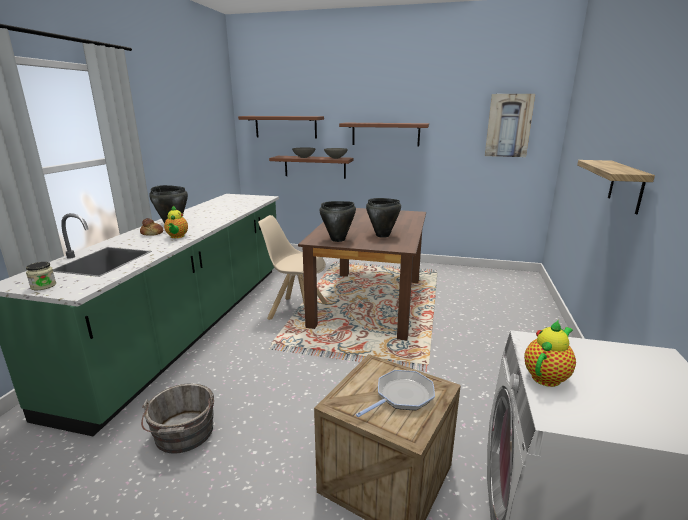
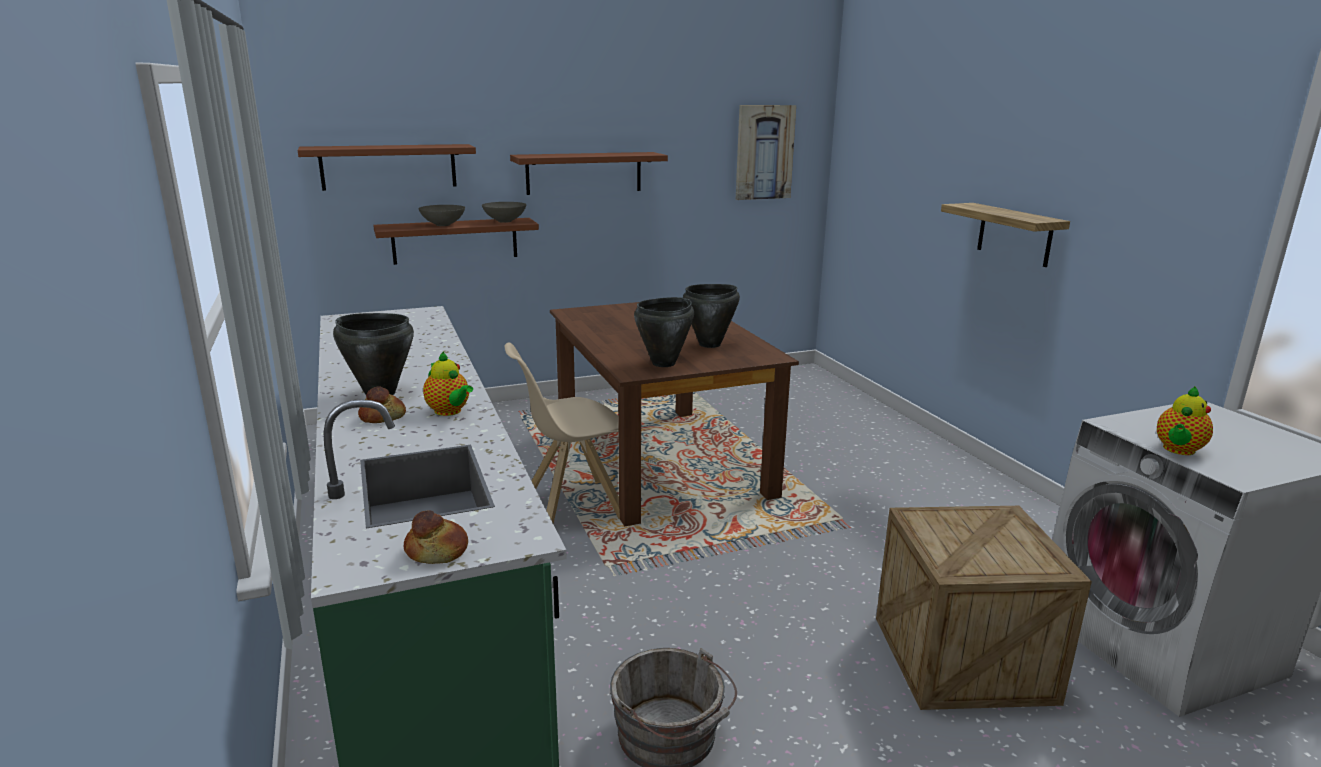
camera: 35 degrees left, 0 degrees up
jar [26,262,56,290] -> bread [404,510,468,564]
frying pan [356,370,435,417] -> none
teapot [524,320,576,387] -> teapot turned 150 degrees counterclockwise [1157,386,1213,455]

